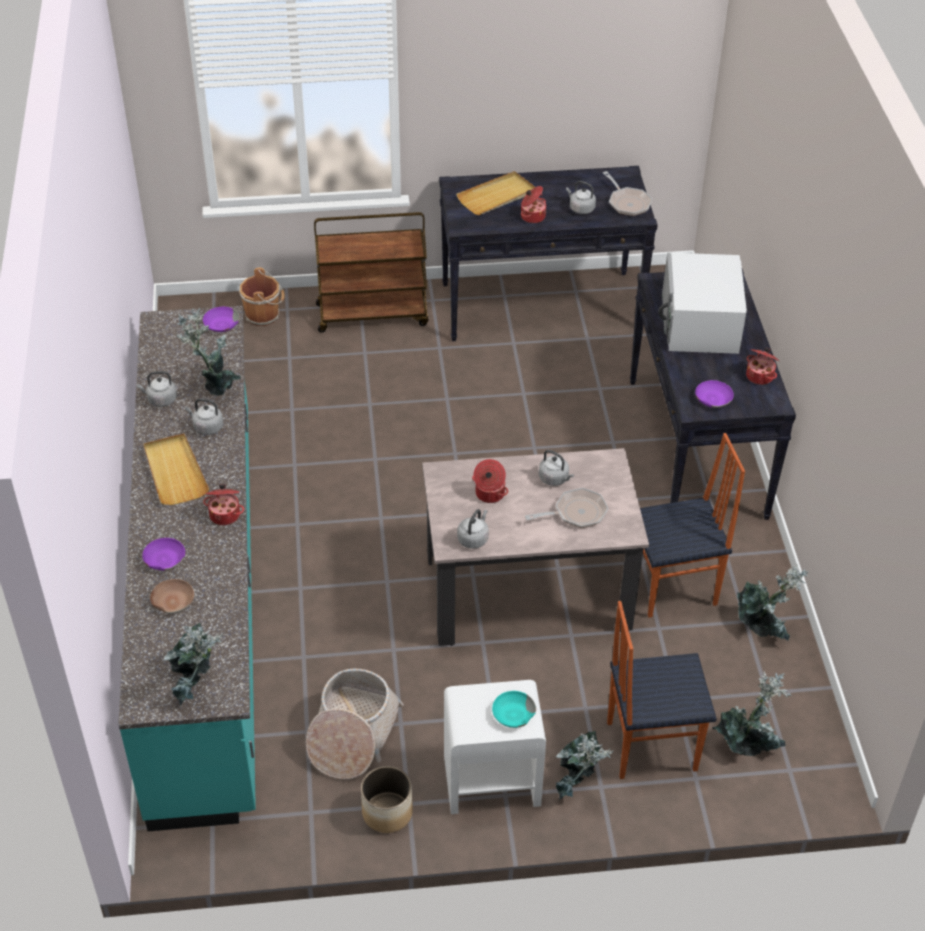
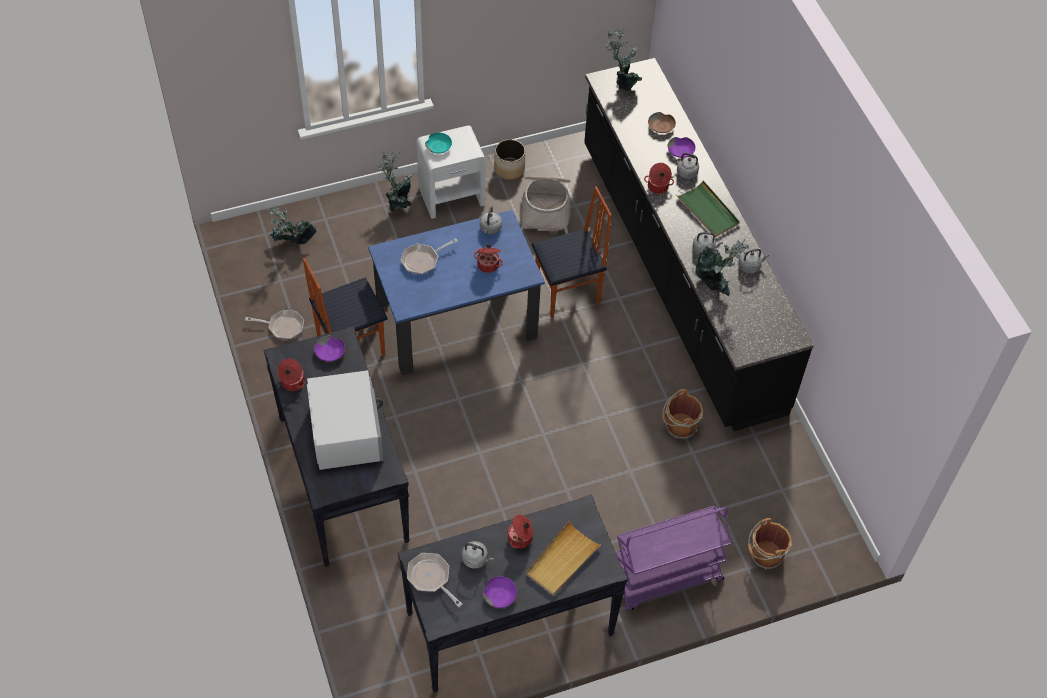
camera: 165 degrees right, 10 degrees up
turquoise counter [119,306,256,831] -> black counter [584,58,814,431]
beige tray [144,433,209,505] -> green tray [676,180,740,237]
purple bowl [203,307,240,332] -> purple bowl moved to [483,576,517,608]
brown cart [314,212,429,333] -> purple cart [616,506,732,611]
beige dining table [422,448,649,646] -> blue dining table [368,210,545,375]
grey kettle [539,450,574,486] -> grey kettle moved to [673,153,699,179]
chair [607,601,717,779] -> chair moved to [532,186,612,318]
potted plant [737,564,808,641] -> frying pan [245,310,304,339]
none -> brown bucket [662,389,703,439]

